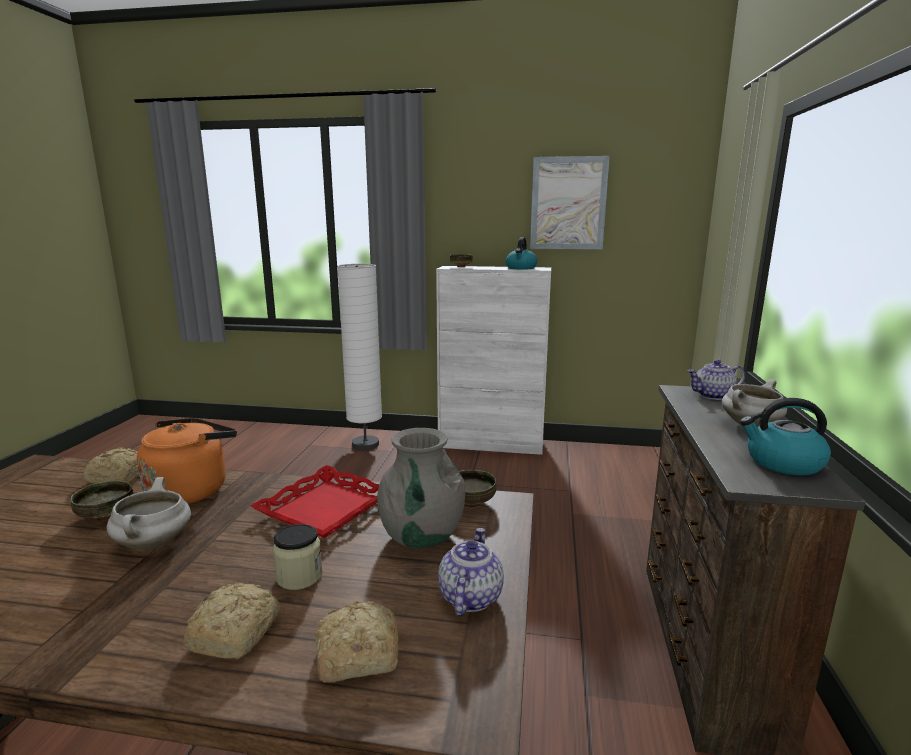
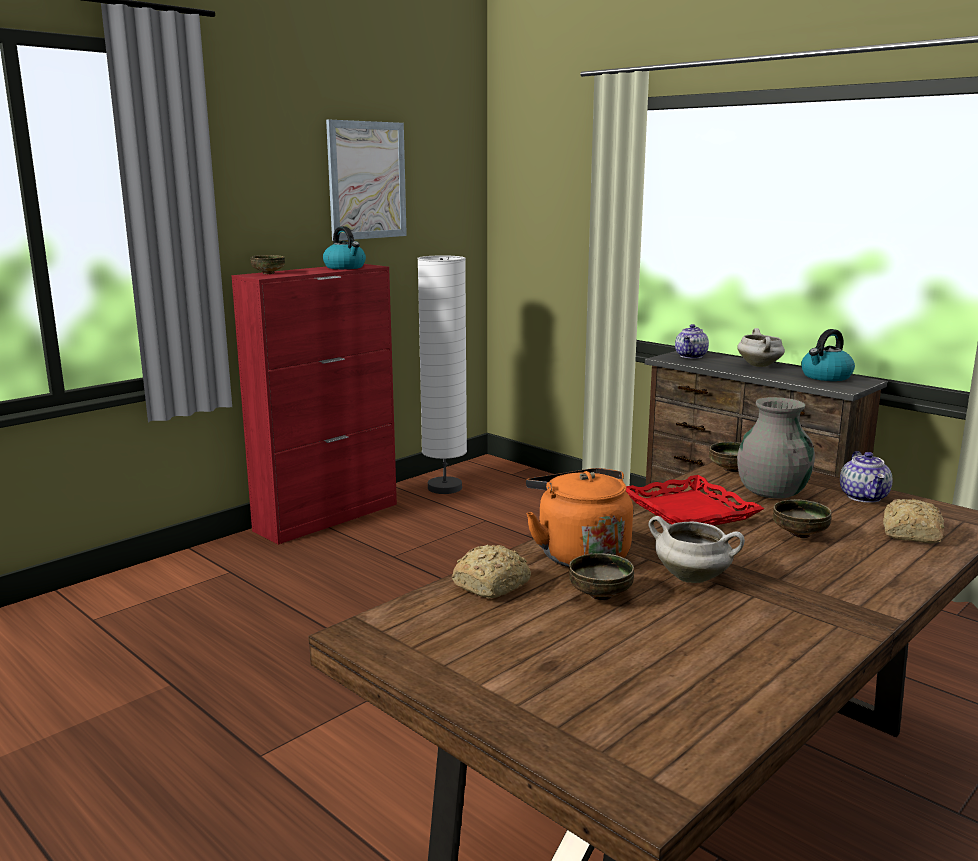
camera: 55 degrees left, 0 degrees up
bread [183,583,281,659] -> none
jar [273,524,323,590] -> bowl [773,499,832,538]
white floor lamp [337,264,382,450] -> white floor lamp moved to [417,255,467,494]
white cabinet [436,266,551,455] -> red cabinet [231,264,397,545]
teapot [438,528,504,616] -> teapot turned 135 degrees counterclockwise [840,451,893,503]

